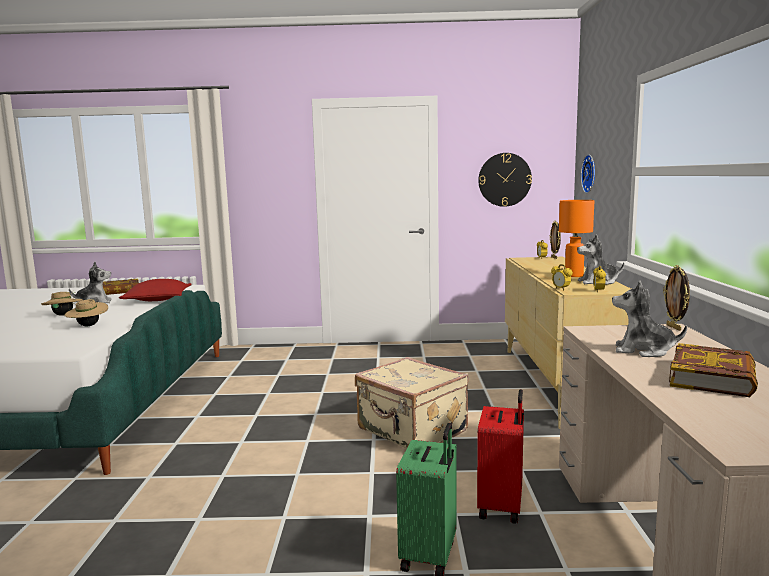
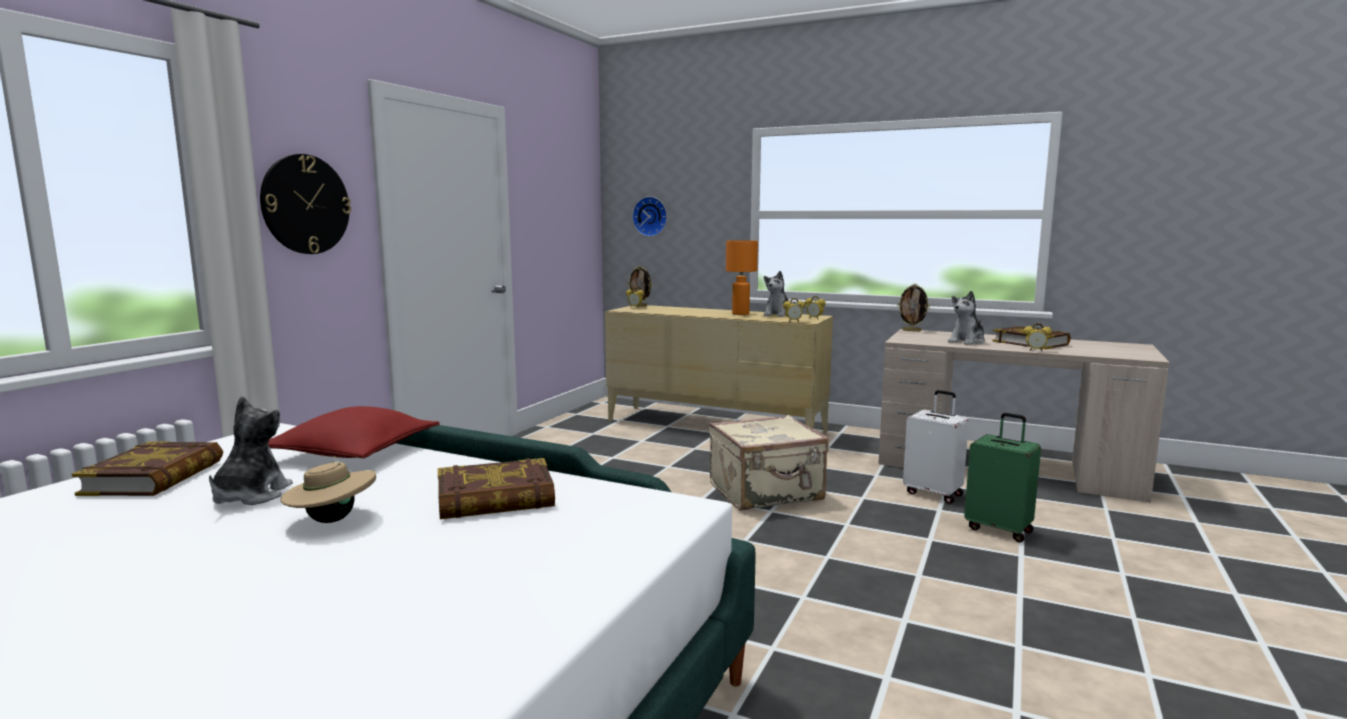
camera: 65 degrees left, 0 degrees up
beige hat [64,299,108,326] -> book [438,458,555,519]
red suitcase [477,389,524,524] -> white suitcase [903,390,969,504]
wall clock [478,153,532,207] -> wall clock moved to [260,154,351,254]
none -> alarm clock [1023,323,1052,351]

